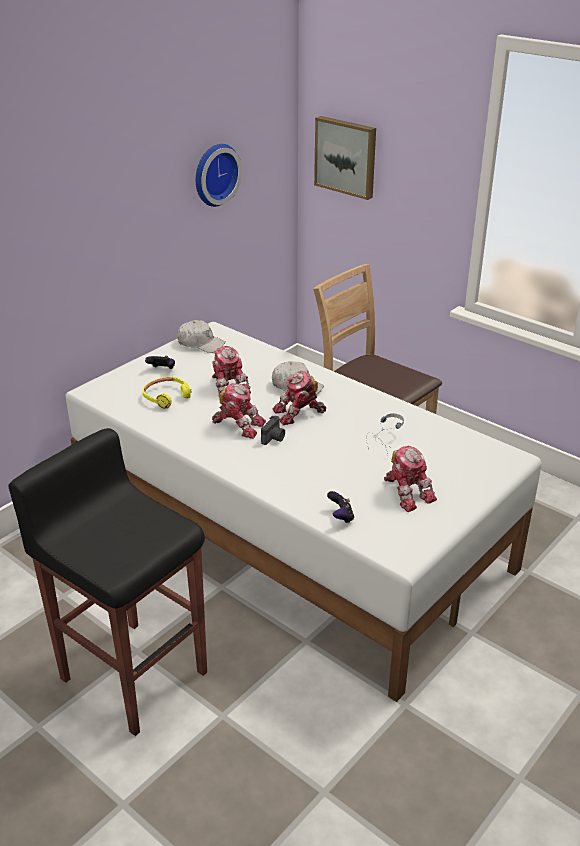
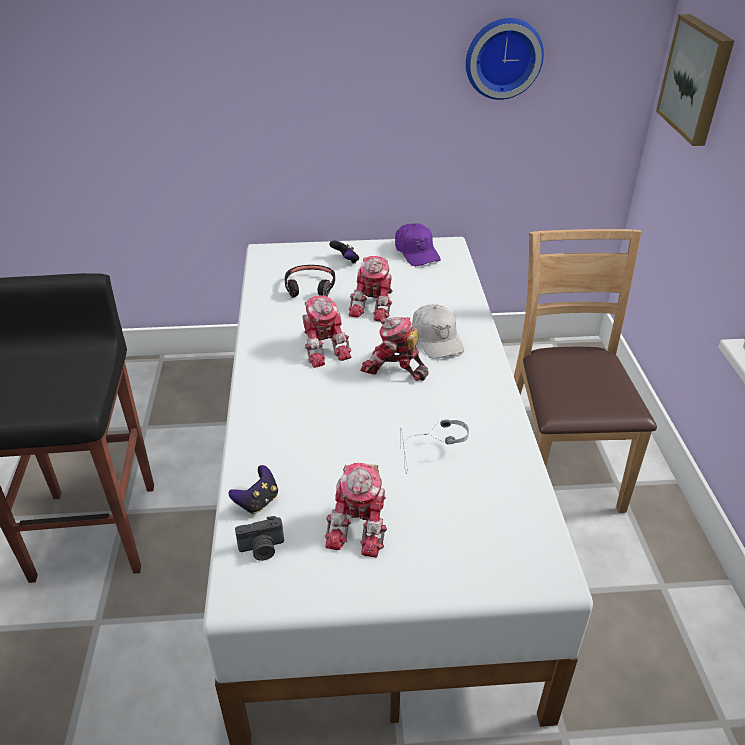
camera: 45 degrees right, 5 degrees up
yellow headphones [143,377,192,409] -> black headphones [285,265,335,298]
white cap [177,320,226,353] -> purple cap [395,224,441,266]
camera [261,416,285,445] -> camera moved to [235,516,284,561]

